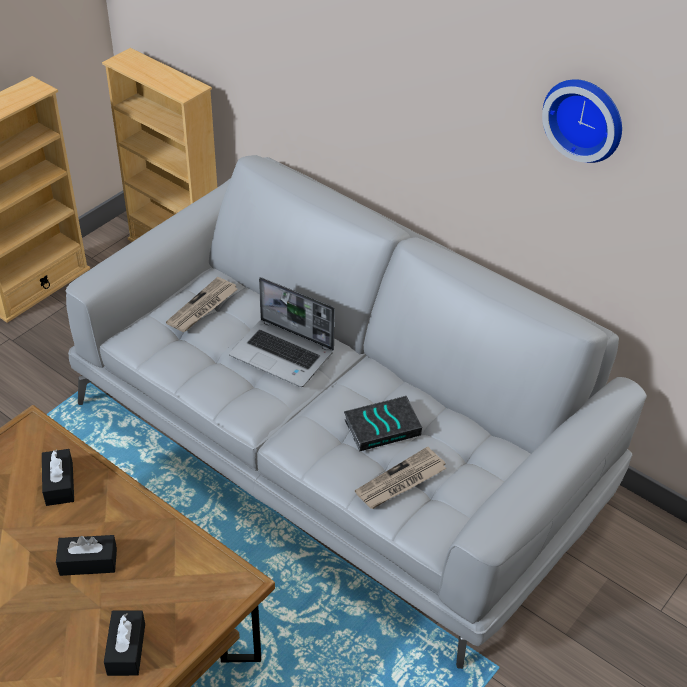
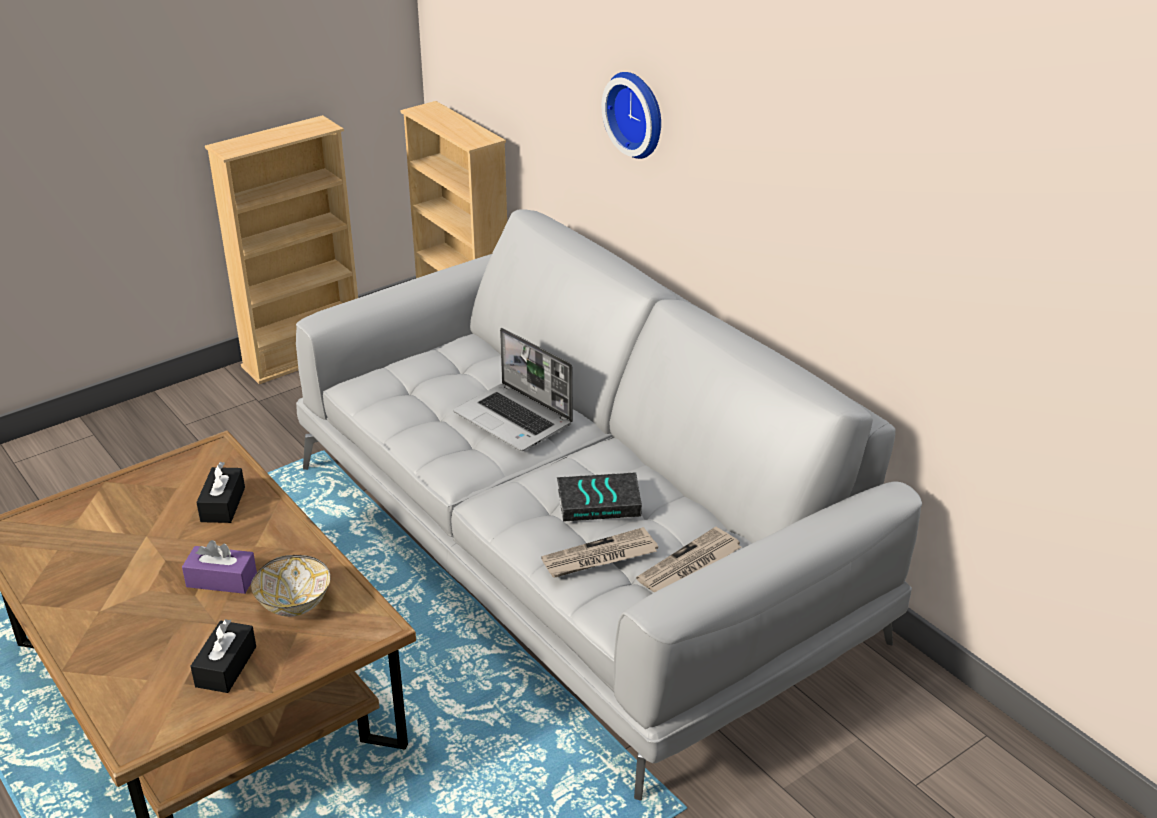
camera: 15 degrees right, 10 degrees down
black tissue box [56,535,117,576] -> purple tissue box [182,540,257,594]
newspaper [166,277,238,332] -> newspaper moved to [636,527,741,592]
wall clock [542,79,622,163] -> wall clock moved to [602,72,661,159]
none -> bowl [251,555,331,617]

